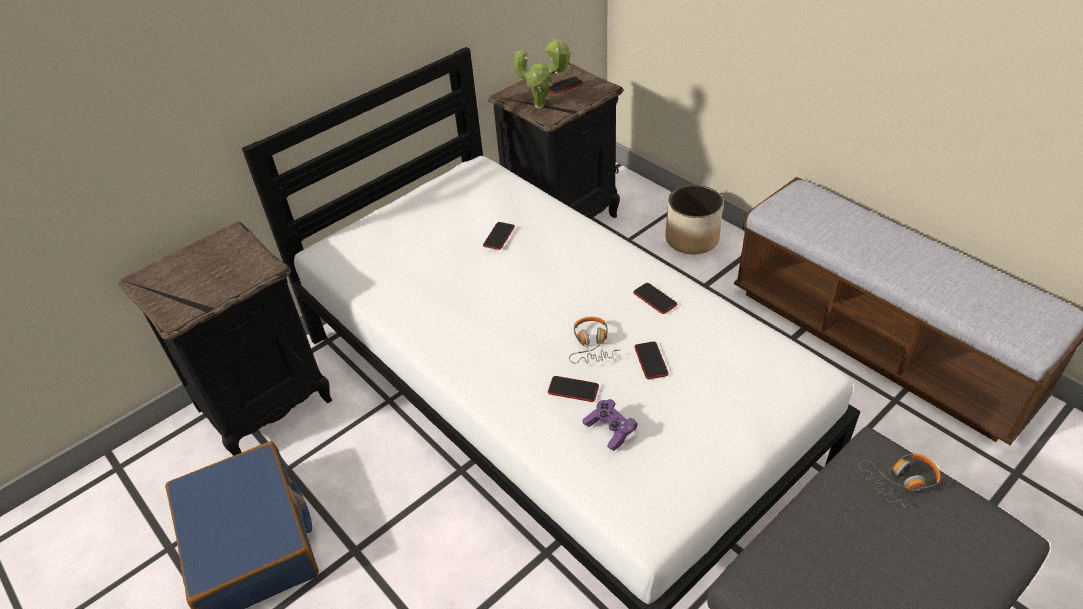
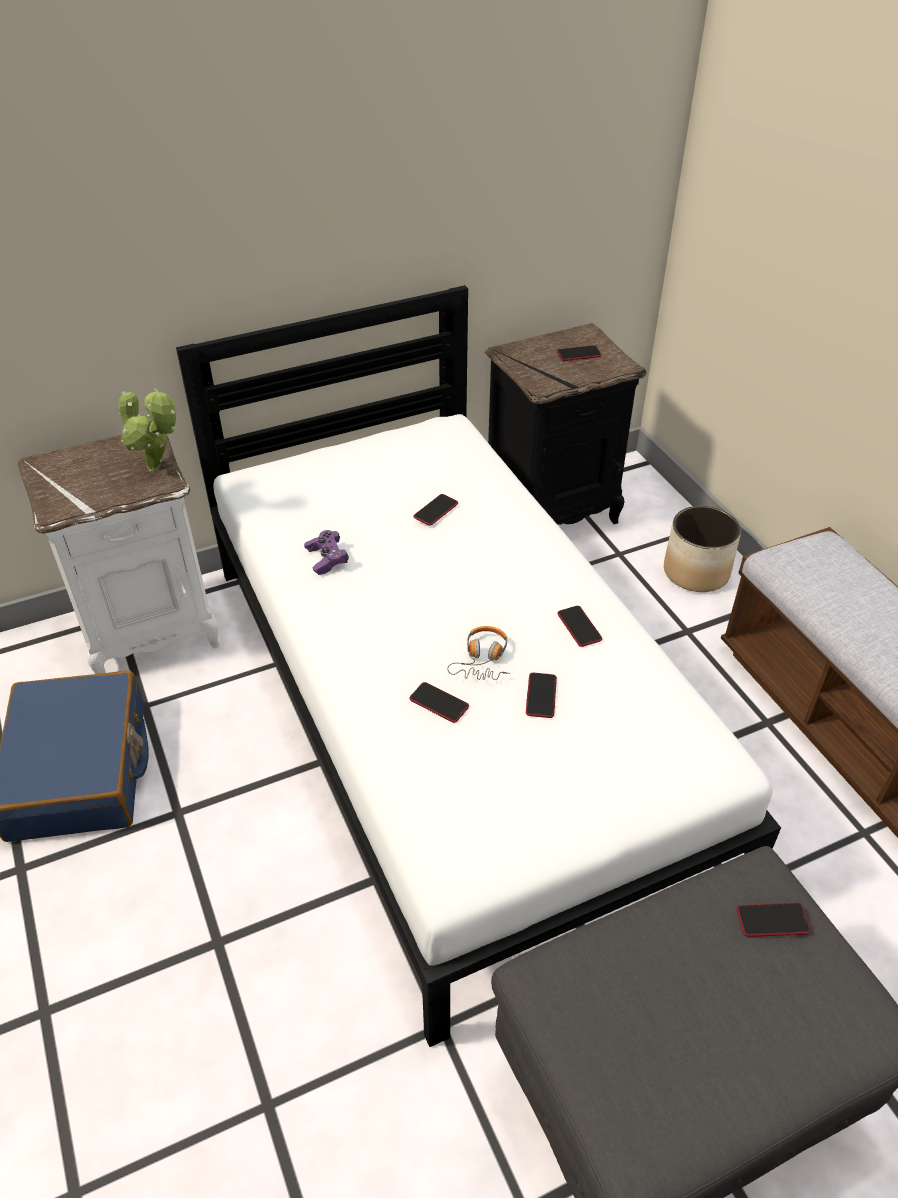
camera: 15 degrees right, 0 degrees up
black nightstand [118,222,332,456] -> white nightstand [18,434,220,674]
potted plant [513,38,572,109] -> potted plant moved to [118,388,176,472]
purple game controller [583,399,638,451] -> purple game controller moved to [304,530,349,575]
headphones [859,453,940,508] -> phone [737,903,811,937]

